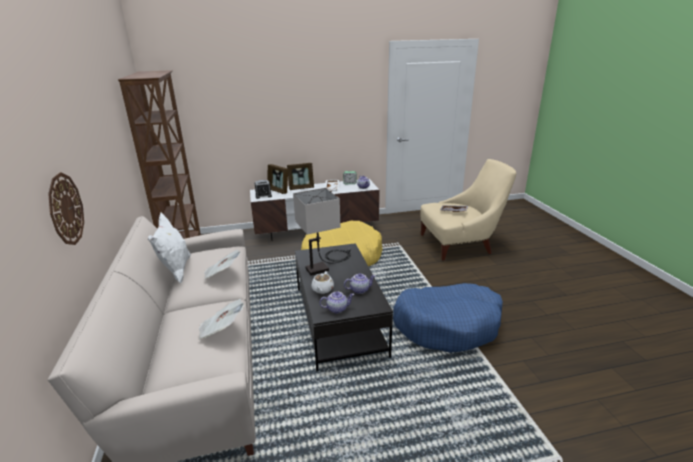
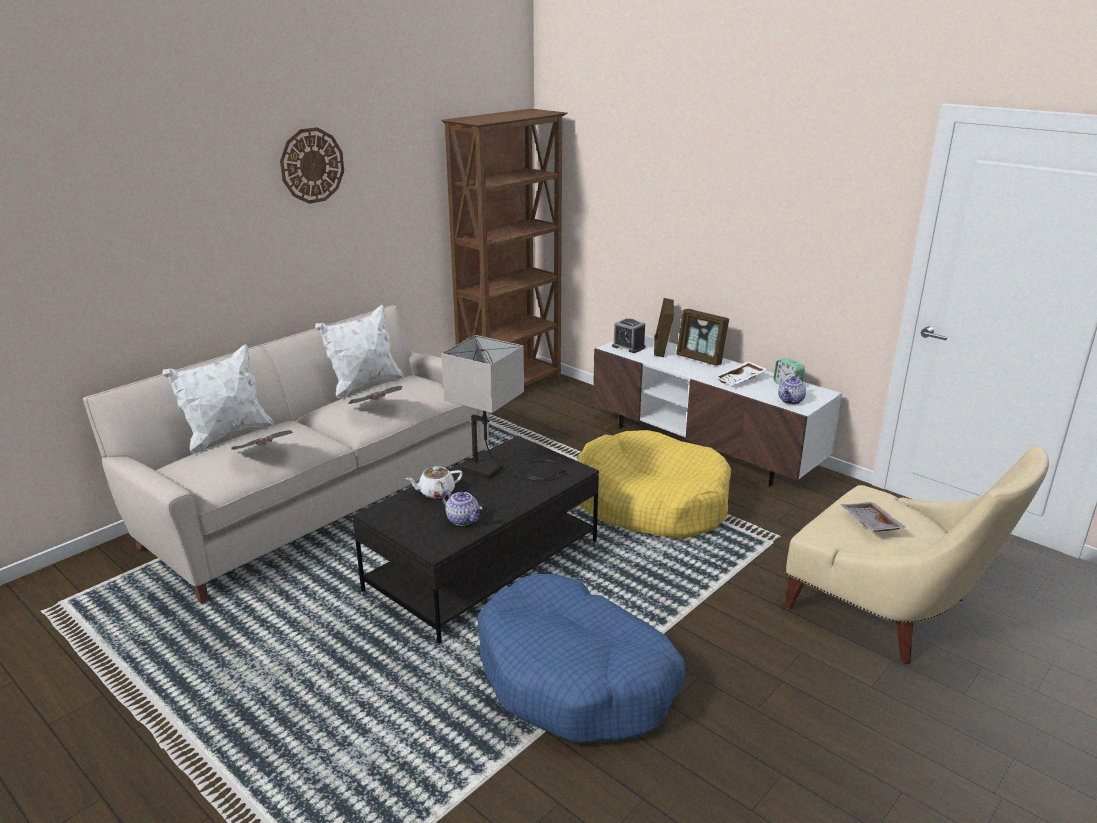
camera: 55 degrees right, 0 degrees up
wall clock [48,172,84,245] -> wall clock moved to [280,127,344,204]
teapot [319,291,354,313] -> none
none -> white pillow [162,344,274,454]

